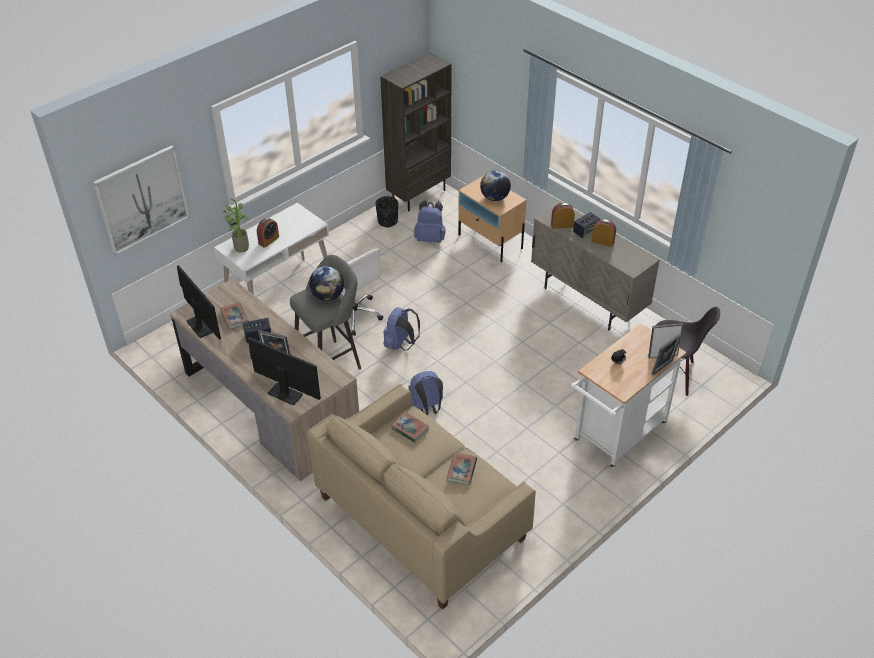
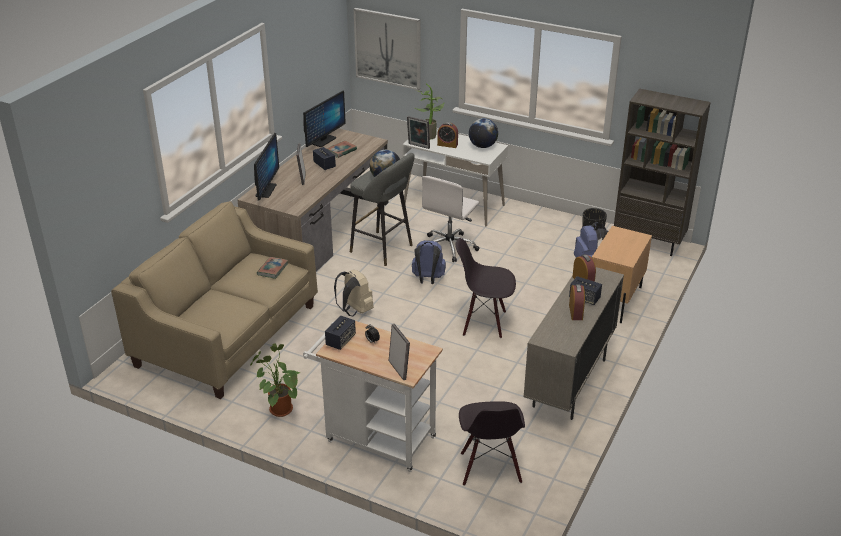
camera: 70 degrees right, 10 degrees down
blue backpack [408,371,443,415] -> beige backpack [334,270,374,316]
book [447,452,477,485] -> none
globe [480,170,511,201] -> globe moved to [469,118,498,148]
picture frame [651,333,682,375] -> picture frame moved to [407,116,430,149]
none -> potted plant [250,343,302,417]
none -> speaker [325,316,356,350]
none -> black chair [455,238,516,338]

